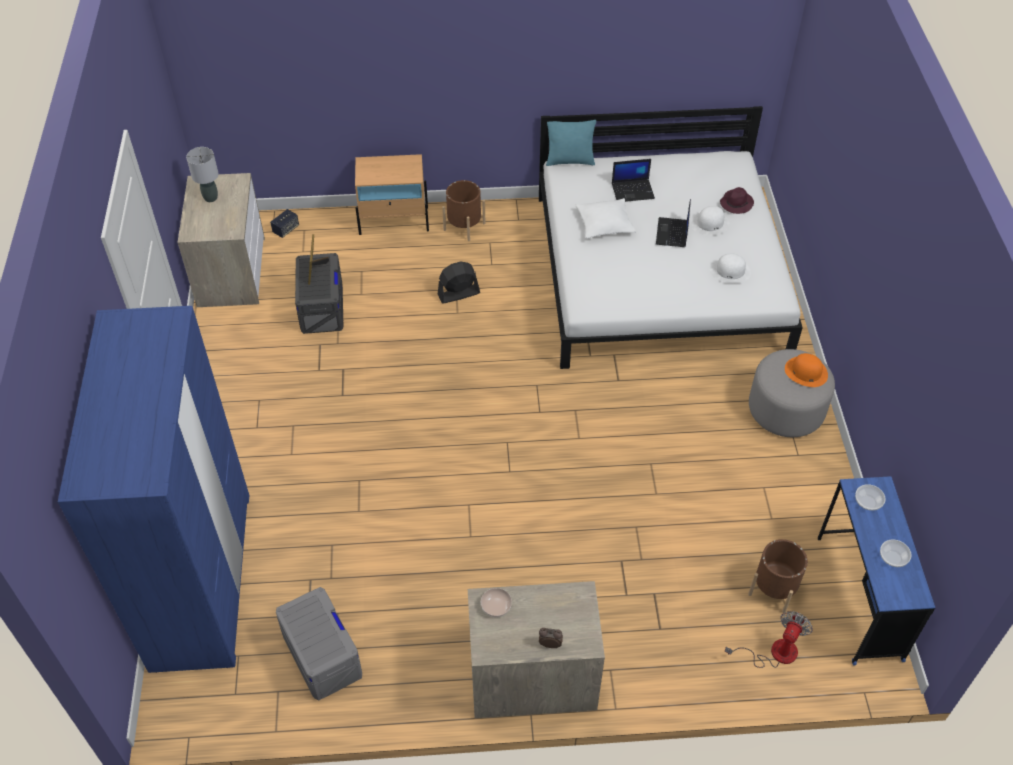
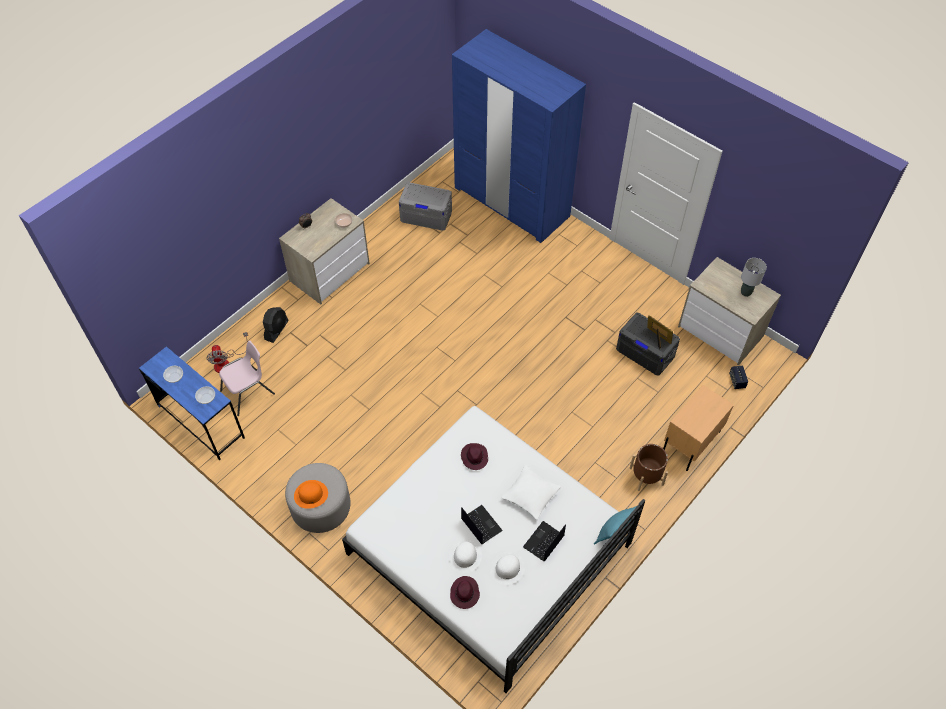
camera: 135 degrees right, 5 degrees up
black fan [438,261,480,304] -> black fan moved to [263,307,289,343]
white hat [710,253,751,283] -> white hat moved to [490,552,525,585]
brown planter [748,539,808,613] -> pink chair [219,340,275,416]
none -> purple hat [461,443,488,470]

